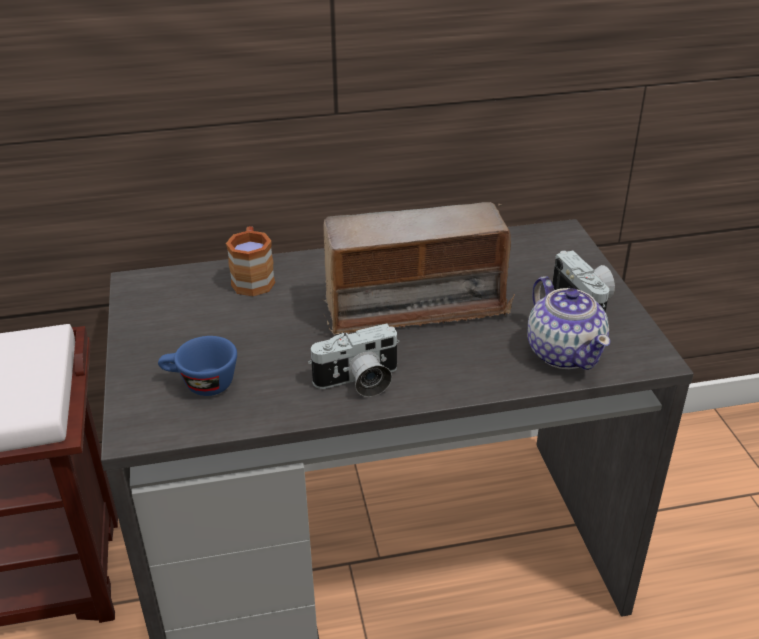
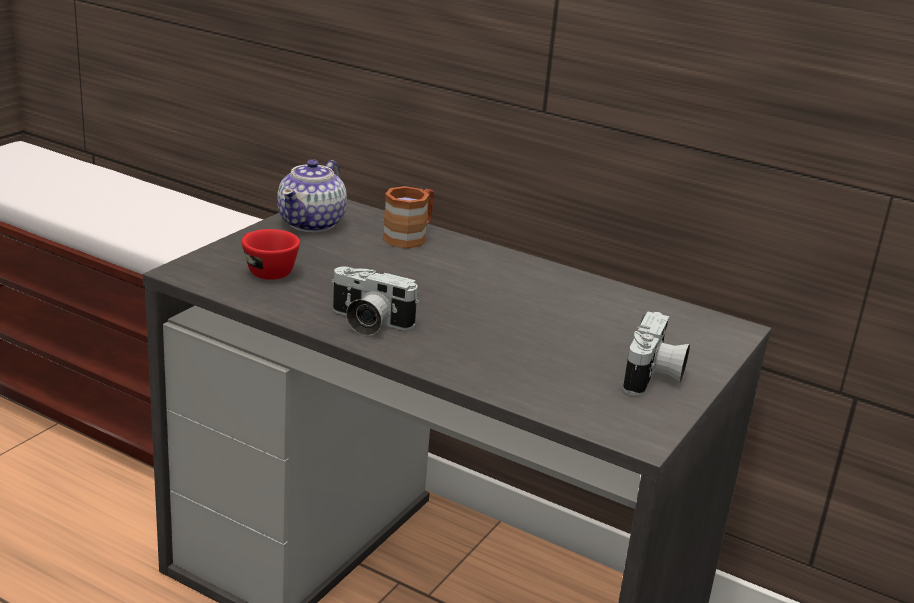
camera: 40 degrees right, 10 degrees down
blue cup [158,336,237,396] -> red cup [242,229,300,280]
radio [321,202,515,335] -> none
teapot [527,277,610,370] -> teapot moved to [277,159,347,232]

